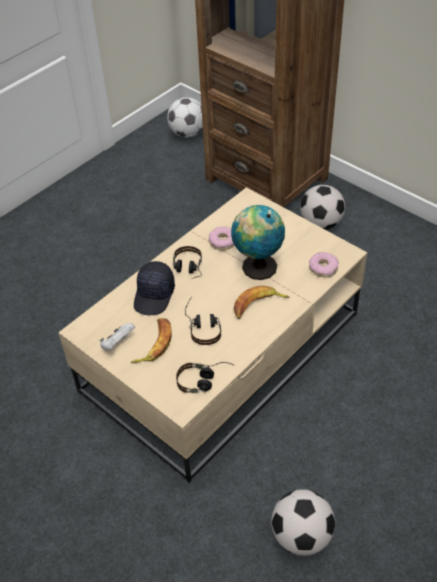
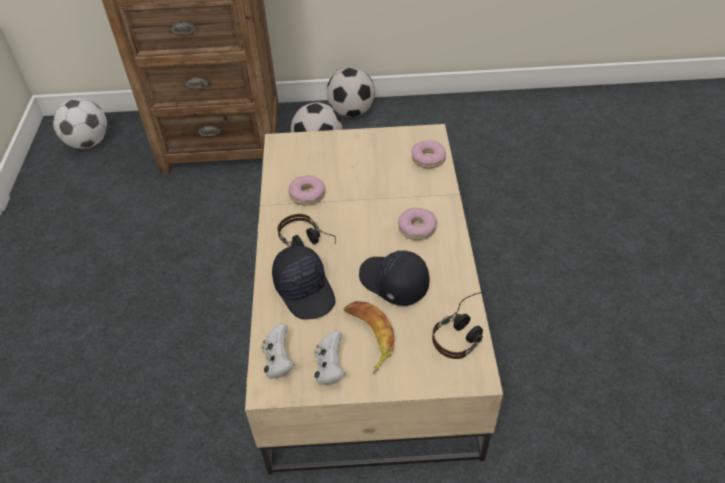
camera: 45 degrees left, 0 degrees up
headphones [185,297,221,345] -> black cap [359,250,429,306]
globe [231,205,285,280] -> none
banana [233,286,290,319] -> donut [398,208,437,240]
football [271,489,335,556] -> football moved to [326,67,375,117]
none -> white game controller [261,323,295,379]

